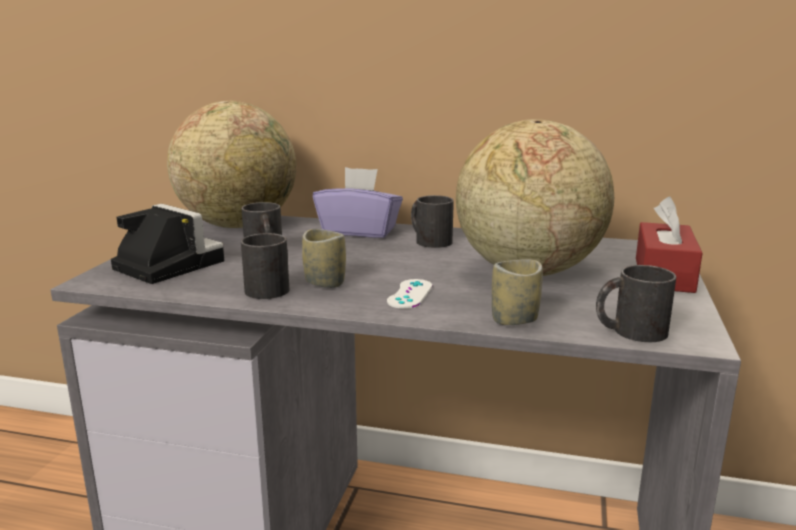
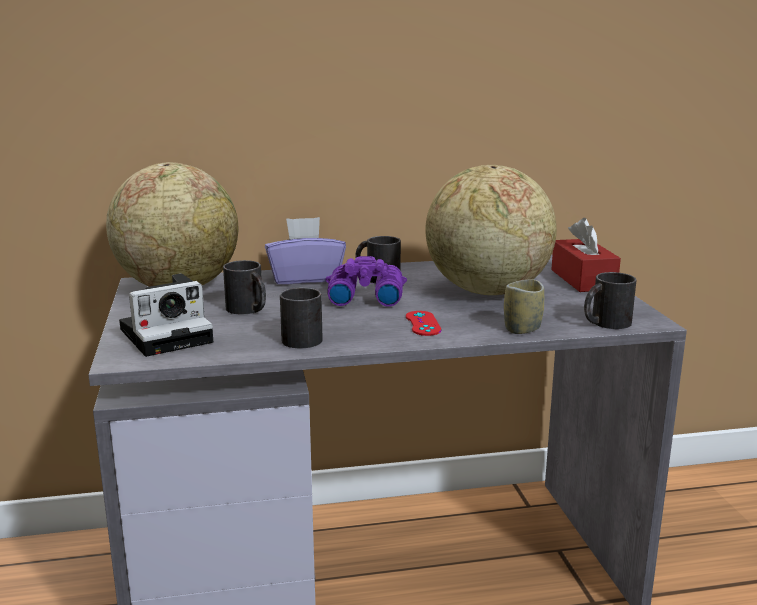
camera: 25 degrees left, 0 degrees up
camera [111,204,224,284] -> camera turned 135 degrees clockwise [119,273,213,357]
cup [302,229,346,288] -> none
white game controller [387,279,432,309] -> red game controller [406,311,441,336]
none -> purple binoculars [326,256,407,307]

